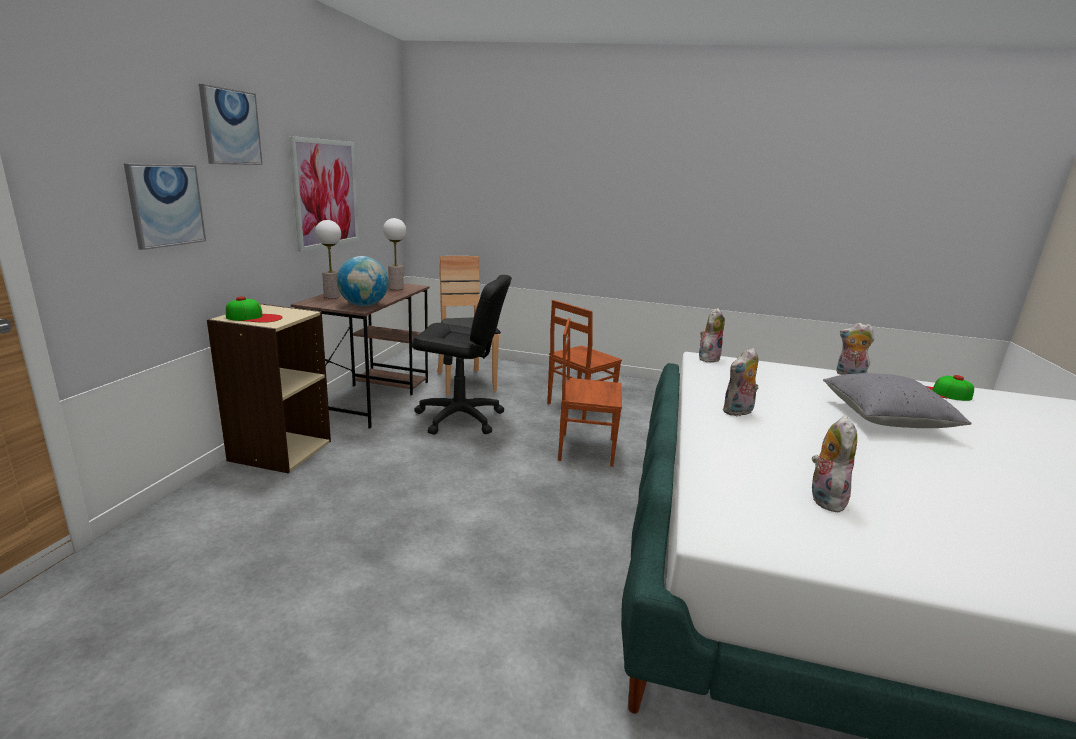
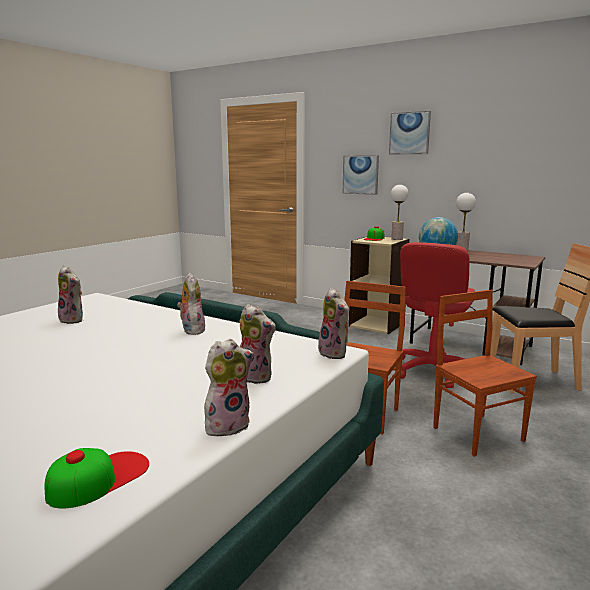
camera: 110 degrees right, 5 degrees down
picture [289,136,359,252] -> none
table lamp [383,218,406,290] -> table lamp moved to [391,185,408,240]
black office chair [412,275,512,435] -> red office chair [400,242,475,388]
grey pillow [823,373,972,428] -> none
none -> plush toy [240,304,276,384]

